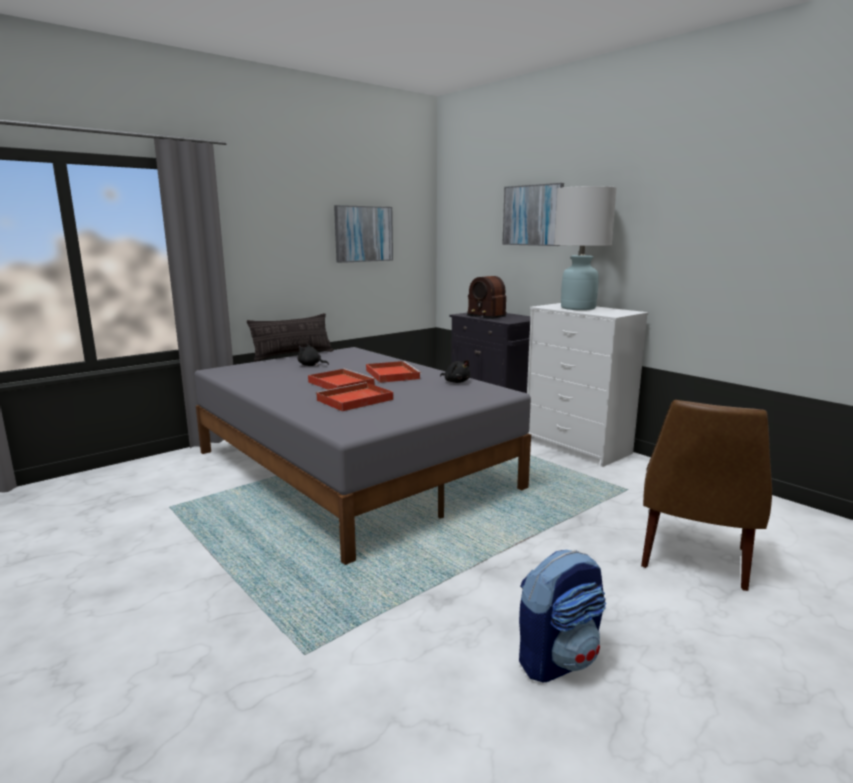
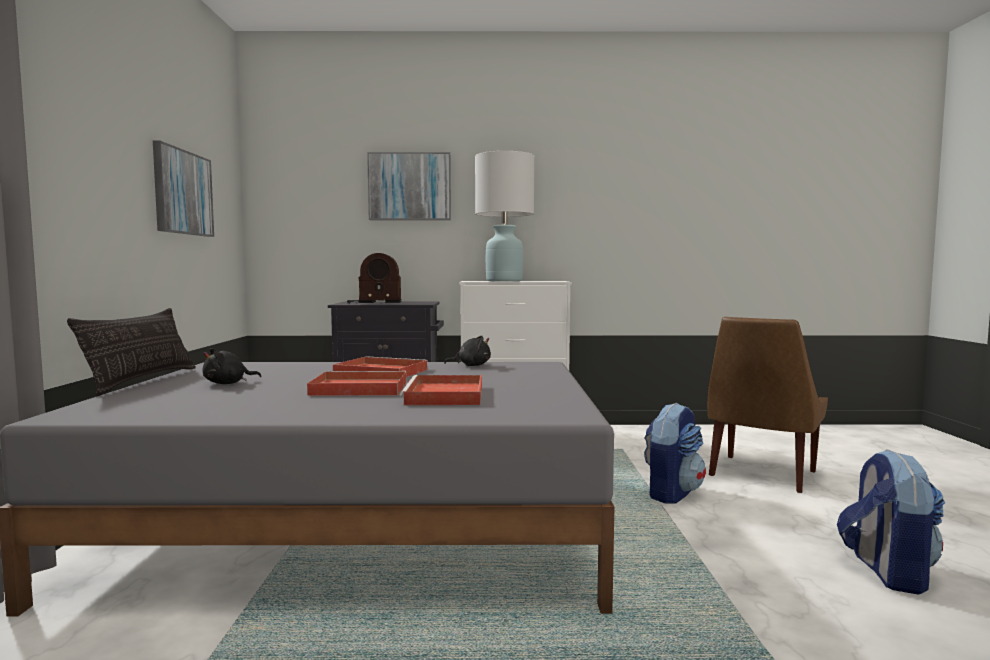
camera: 50 degrees left, 10 degrees down
brown chair [641,400,772,591] -> brown chair turned 60 degrees clockwise [708,317,828,493]
none -> backpack [644,403,706,504]

